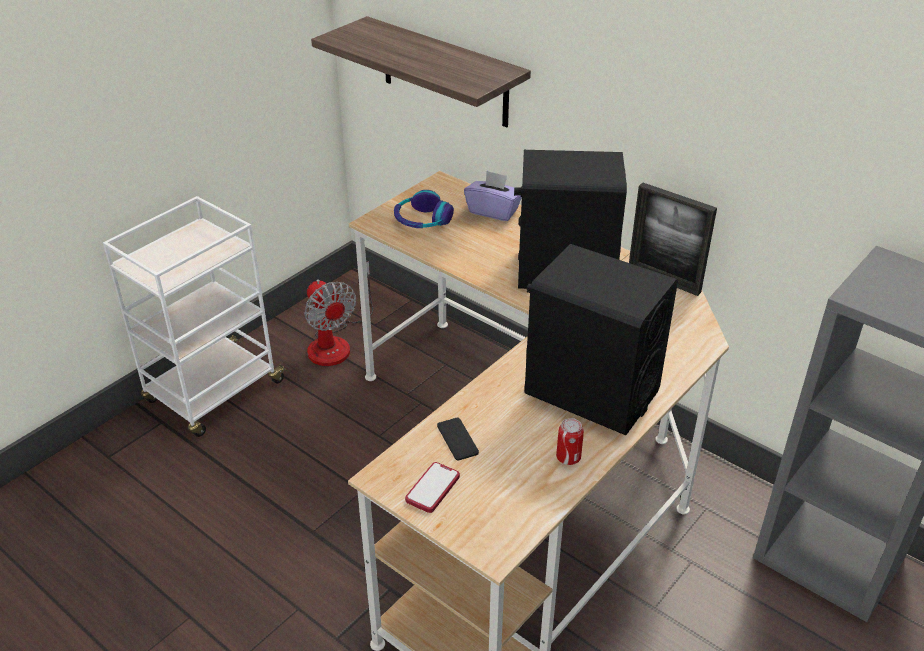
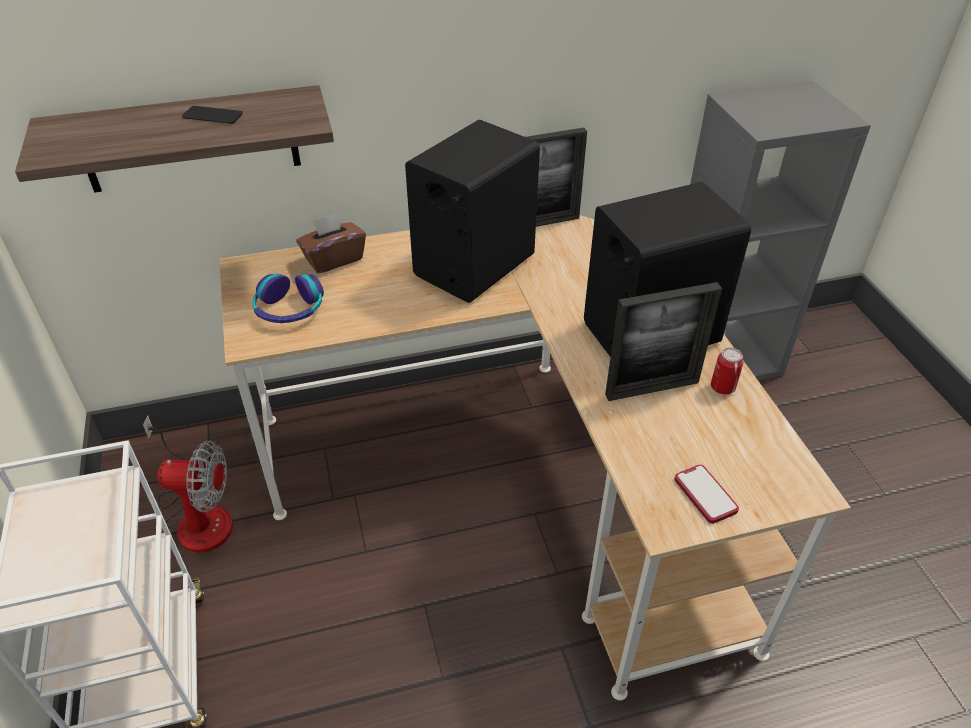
camera: 55 degrees left, 5 degrees up
phone [437,418,479,461] -> phone moved to [182,106,243,124]
purple tissue box [464,171,522,221] -> brown tissue box [296,213,366,273]
none -> picture frame [605,282,722,401]

